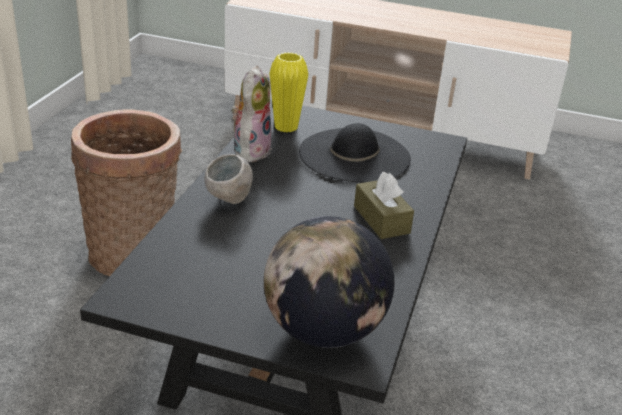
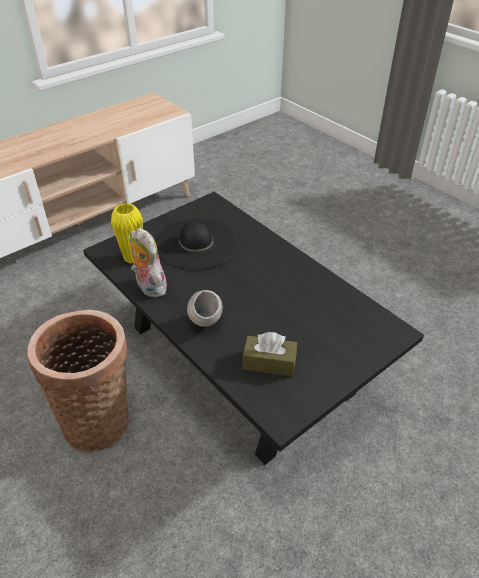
camera: 55 degrees left, 10 degrees up
globe [264,216,395,348] -> none
brown tissue box [354,172,414,239] -> brown tissue box moved to [243,332,297,376]

